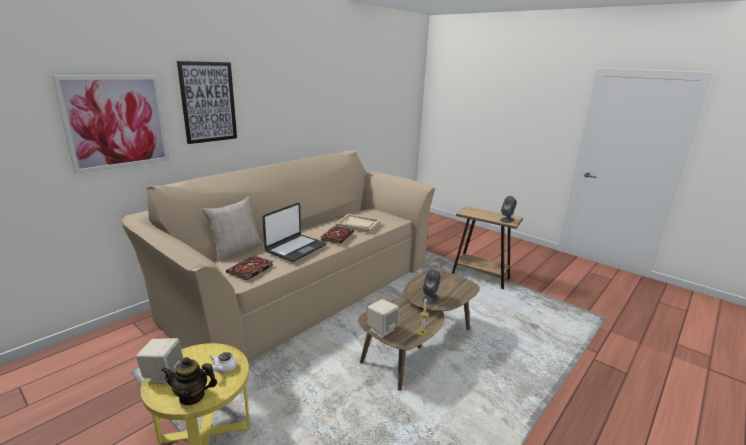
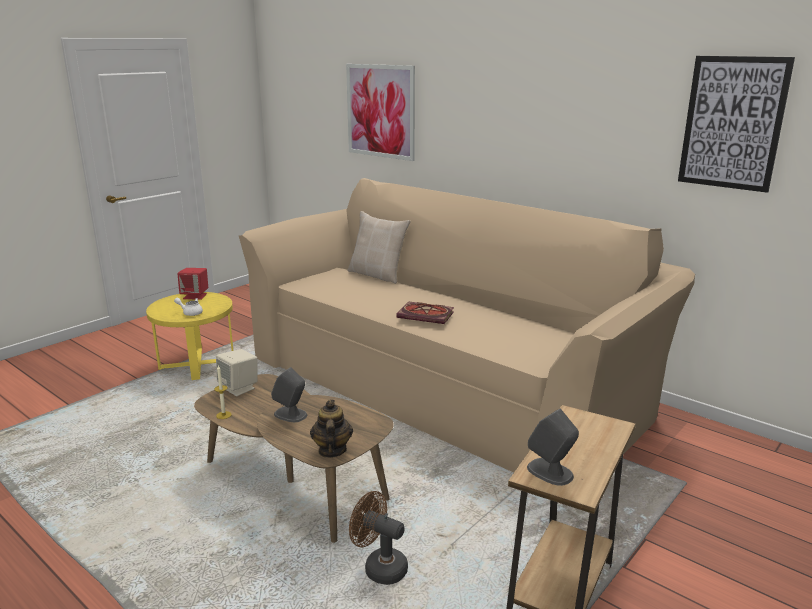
camera: 90 degrees right, 0 degrees up
beige speaker [136,338,183,384] -> red speaker [177,268,208,300]
teapot [161,357,218,405] -> teapot moved to [310,400,353,458]
picture [177,61,237,144] -> picture moved to [678,56,795,193]
book [226,256,273,280] -> none
laptop [263,203,327,262] -> none
beige tray [336,214,380,233] -> none
none -> brown fan [349,491,408,585]

